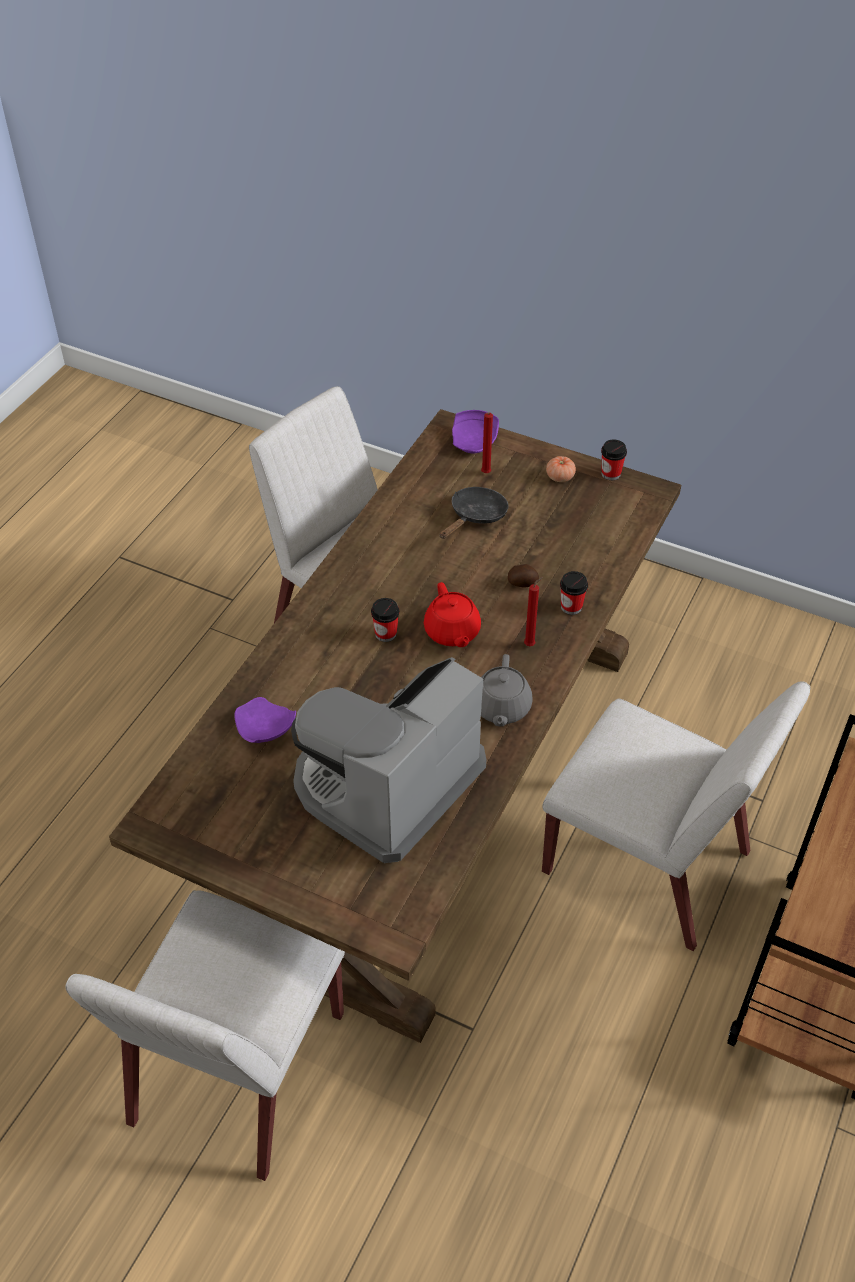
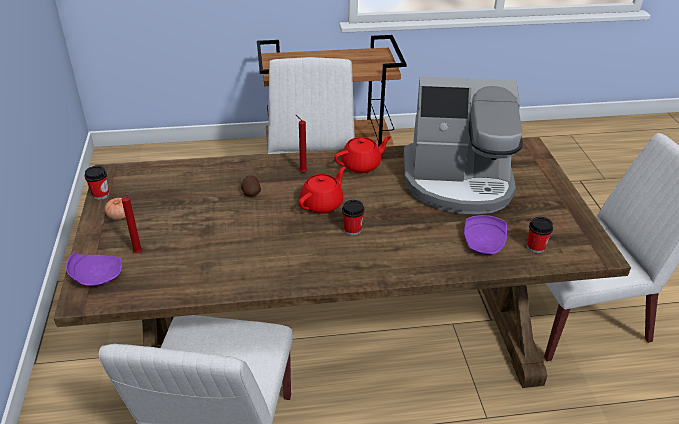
camera: 125 degrees left, 10 degrees down
black frying pan [440,487,509,539] -> none
grey teapot [481,654,533,727] -> red teapot [334,136,391,173]
cup [560,571,588,615] -> cup moved to [527,217,553,253]

